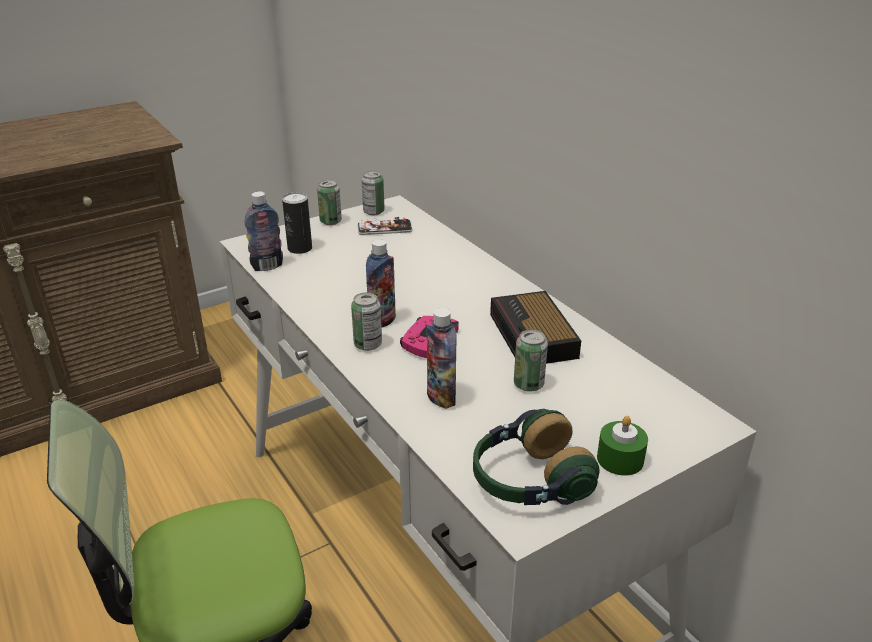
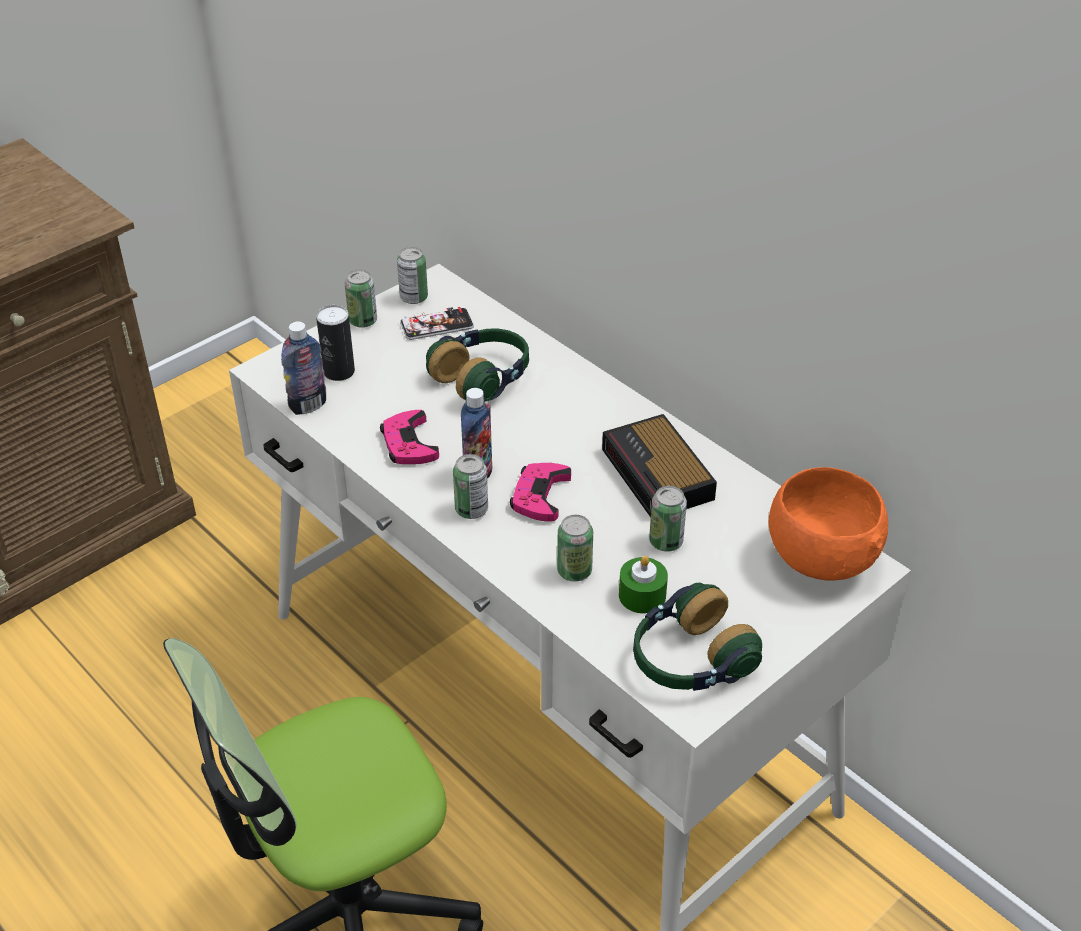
camera: 10 degrees left, 10 degrees up
bottle [427,308,457,409] -> can [557,515,593,582]
green candle [597,416,648,476] -> green candle moved to [619,556,668,614]
none -> pink game controller [380,410,439,464]
none -> headphones [426,328,529,401]
none -> orange bowl [768,467,888,580]

